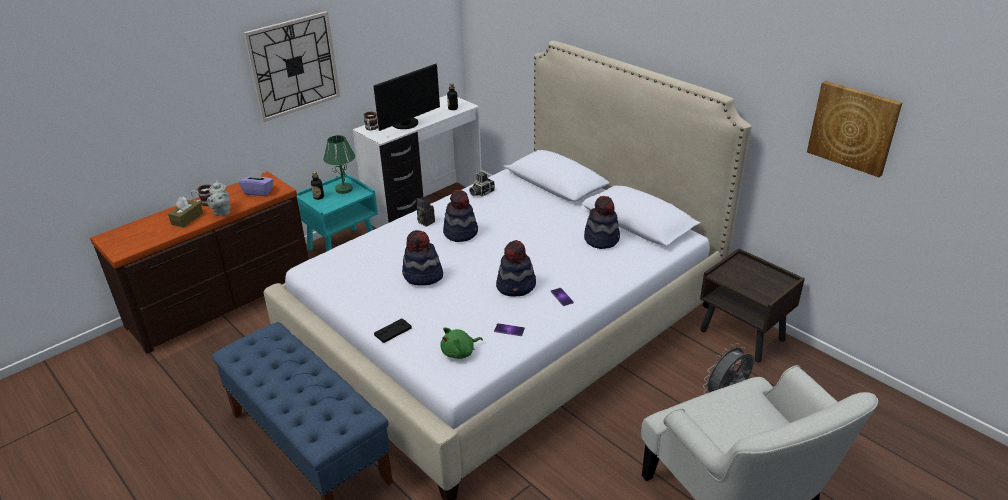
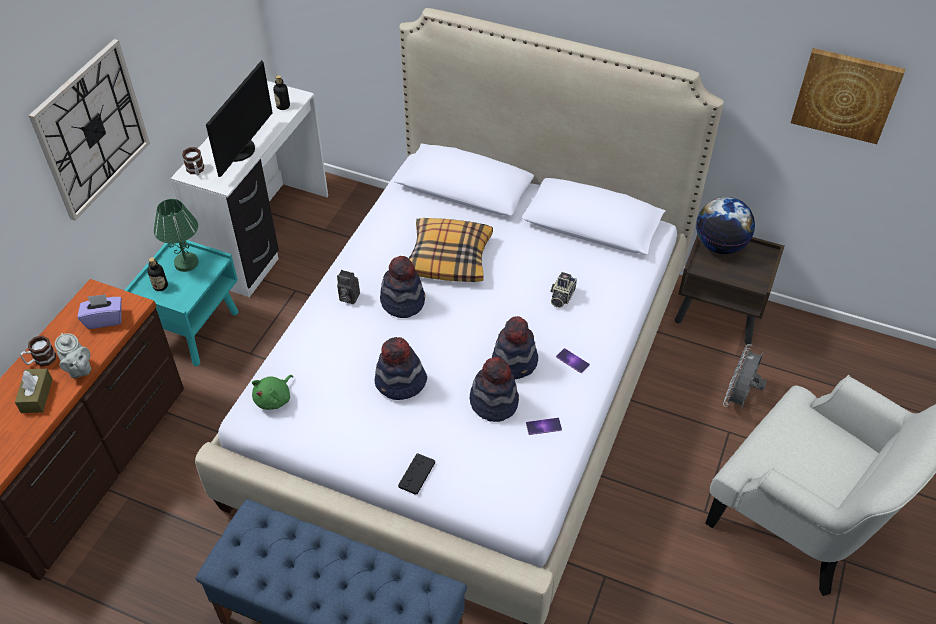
camera: 25 degrees left, 15 degrees up
green plush toy [440,327,483,359] -> green plush toy moved to [252,375,293,410]
camera [469,172,495,197] -> camera moved to [550,272,577,308]
hat [584,196,620,249] -> hat moved to [470,357,519,422]
none -> pillow [409,218,493,282]
none -> globe [696,197,755,254]

